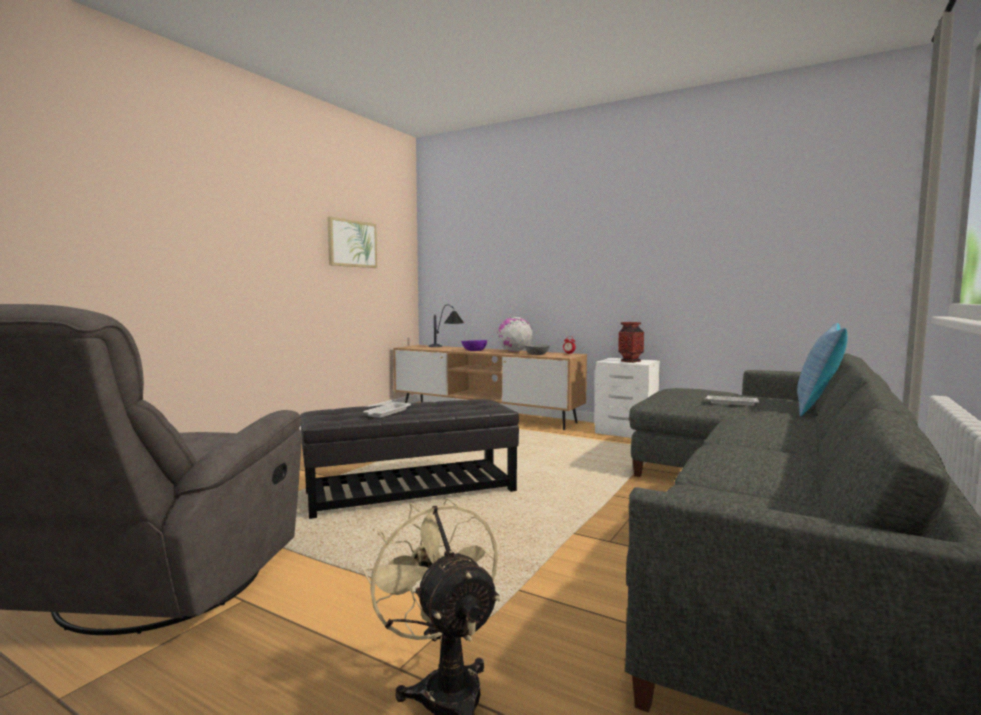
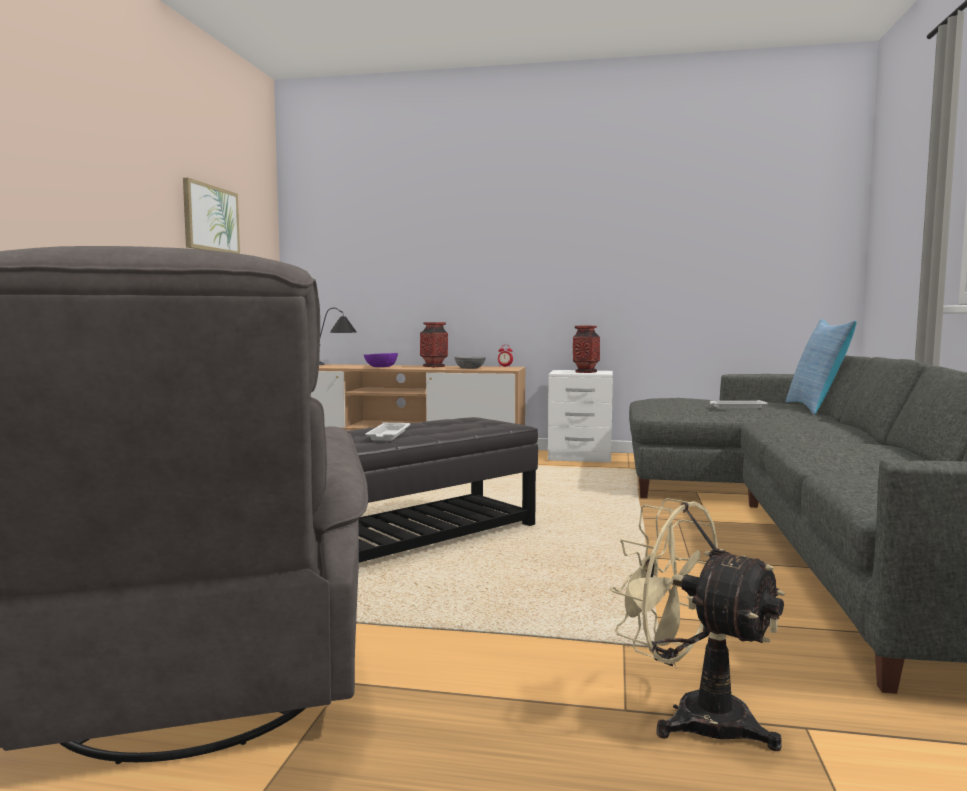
camera: 20 degrees left, 0 degrees up
globe [498,317,533,352] -> vase [420,322,448,368]

